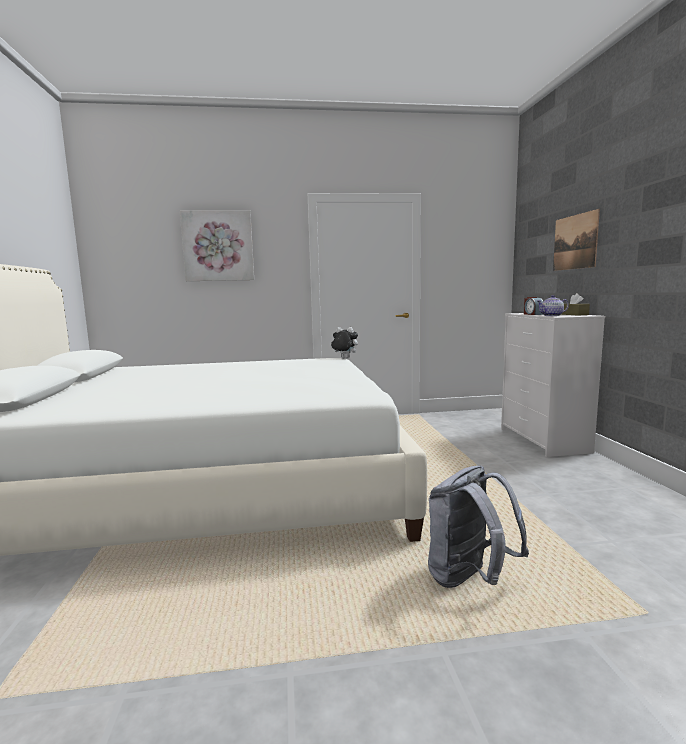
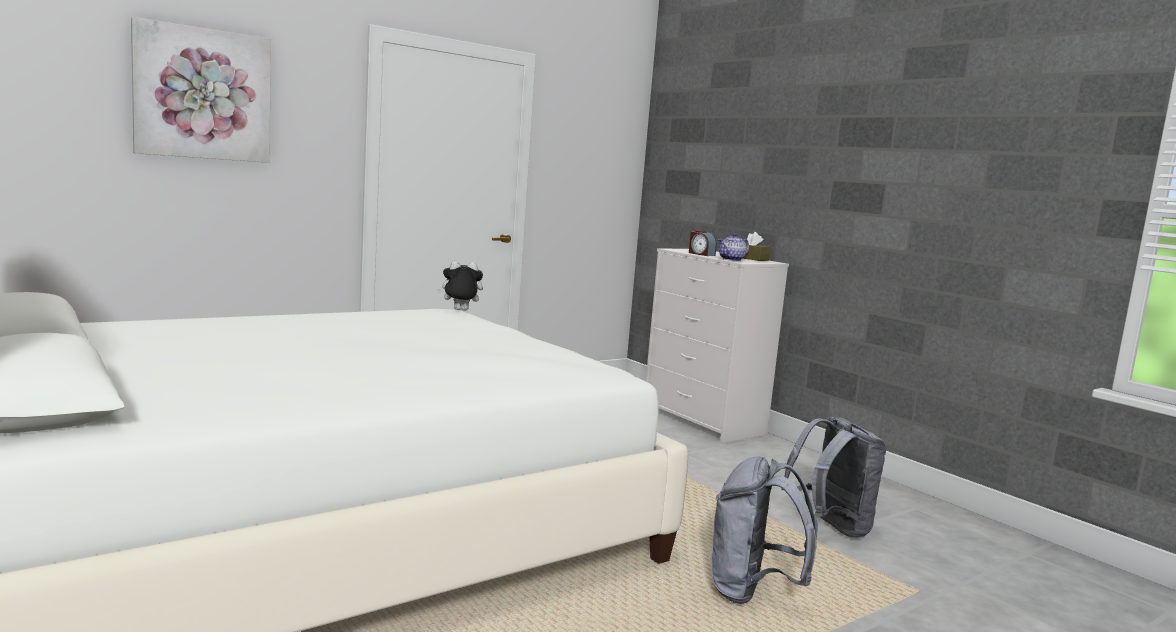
camera: 30 degrees left, 0 degrees up
picture [553,209,600,271] -> none
none -> grey backpack [781,417,886,538]

